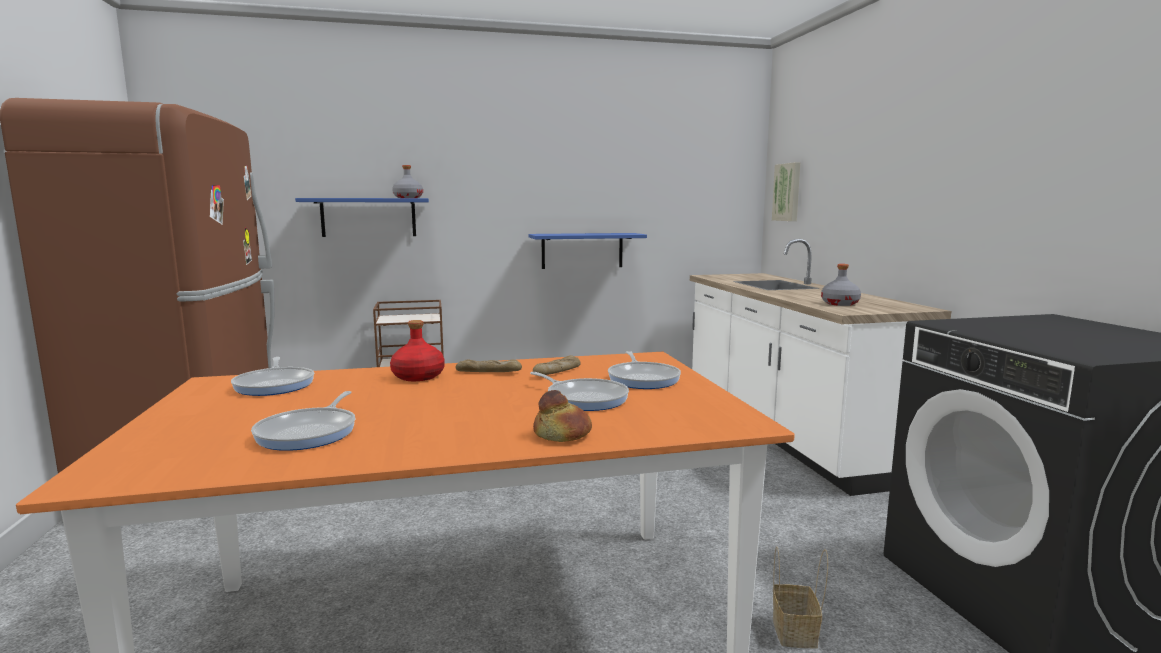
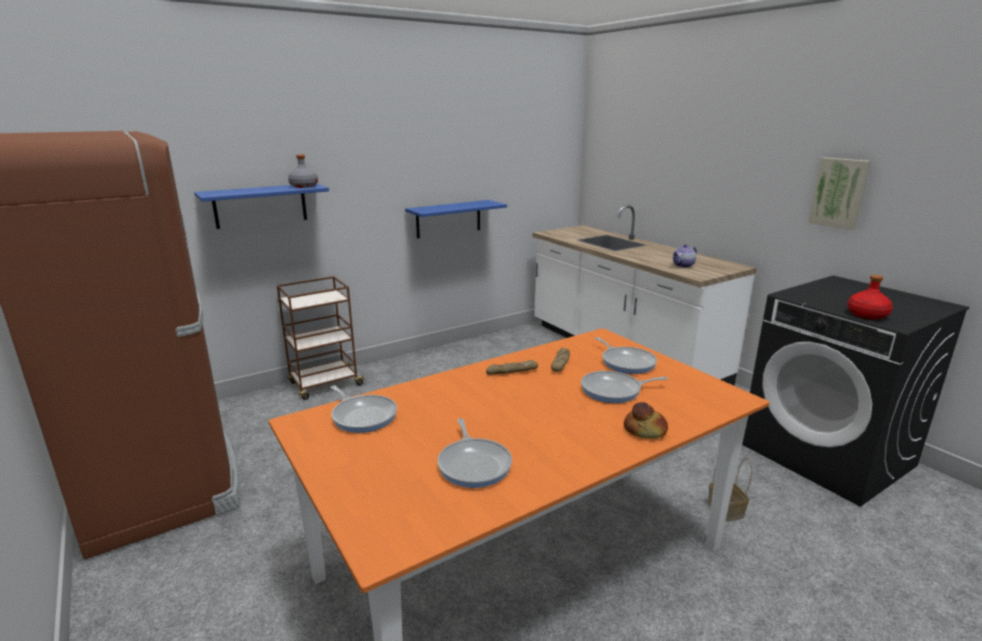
camera: 20 degrees left, 10 degrees up
red bottle [390,320,445,381] -> red bottle moved to [847,275,893,320]
frying pan [530,372,629,411] -> frying pan turned 150 degrees clockwise [581,371,668,403]
picture [772,162,801,221] -> picture moved to [808,158,871,230]
grey bottle [821,264,861,306] -> teapot [673,244,697,268]

